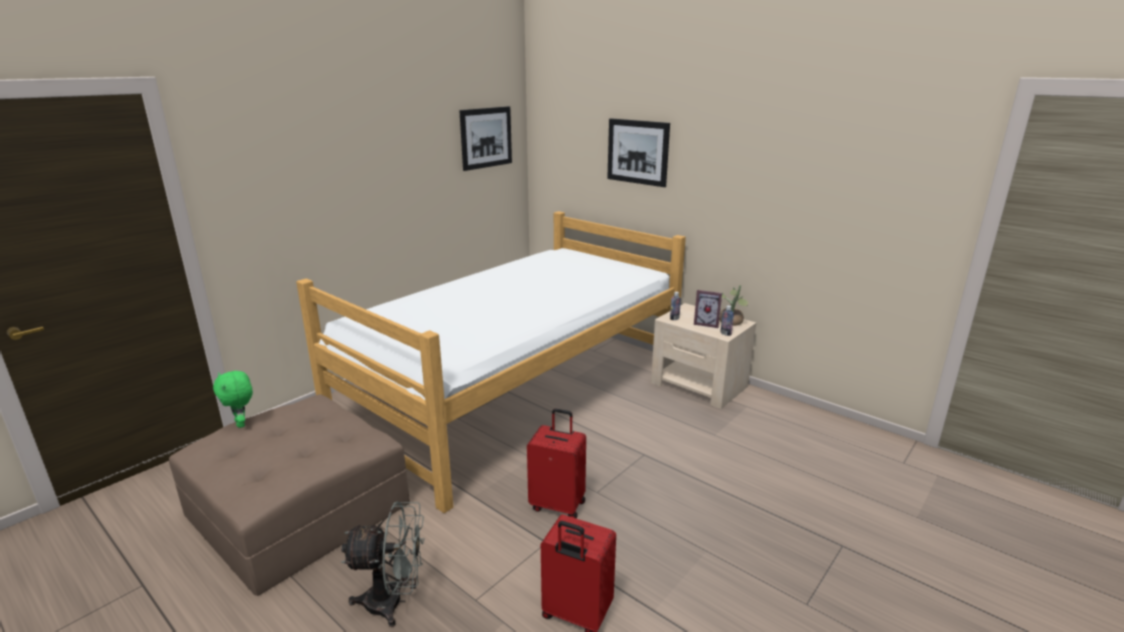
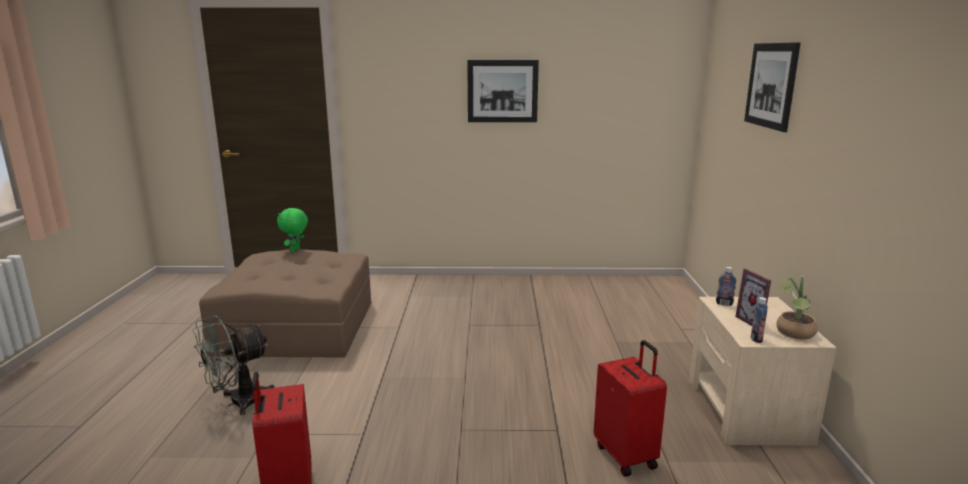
camera: 50 degrees right, 5 degrees down
bed [296,211,686,513] -> none
grey fan [341,501,424,627] -> grey fan turned 90 degrees clockwise [192,315,275,415]
picture [459,106,512,171] -> picture moved to [467,60,539,122]
red suitcase [527,408,586,519] -> red suitcase moved to [594,340,667,477]

